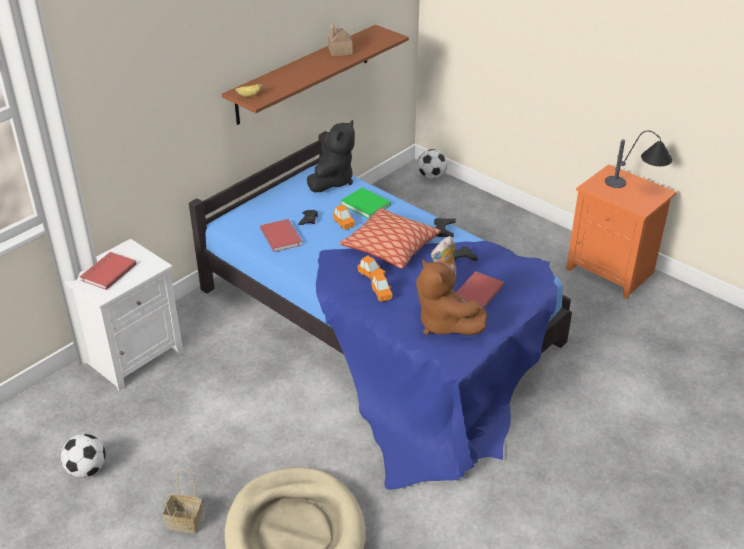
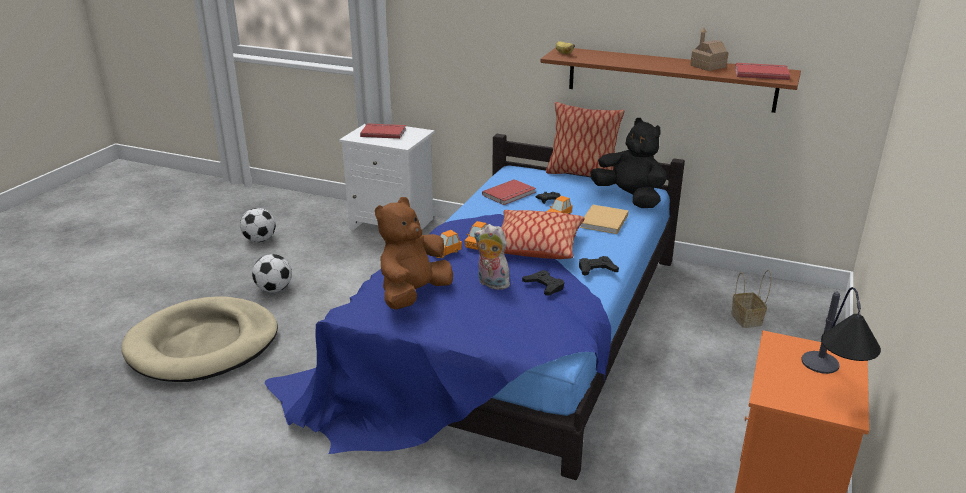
camera: 70 degrees right, 10 degrees down
basket [163,469,203,534] -> basket moved to [731,270,771,328]
black plush toy [307,120,355,192] -> black plush toy turned 135 degrees counterclockwise [590,118,667,208]
green book [340,188,391,219] -> beige book [580,205,629,234]
football [418,149,447,179] -> football moved to [252,254,292,293]
red book [456,271,504,309] -> red book moved to [735,63,790,80]
none -> pillow [546,102,624,177]

